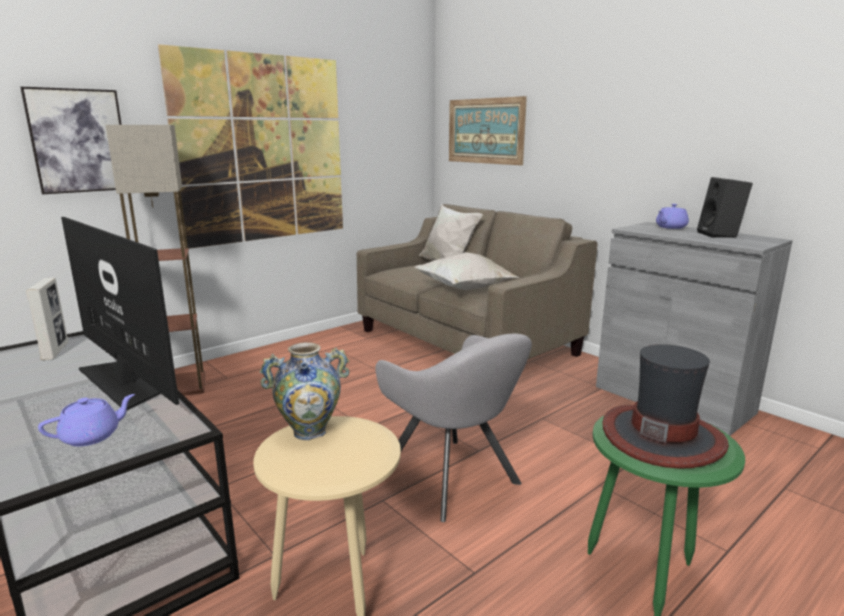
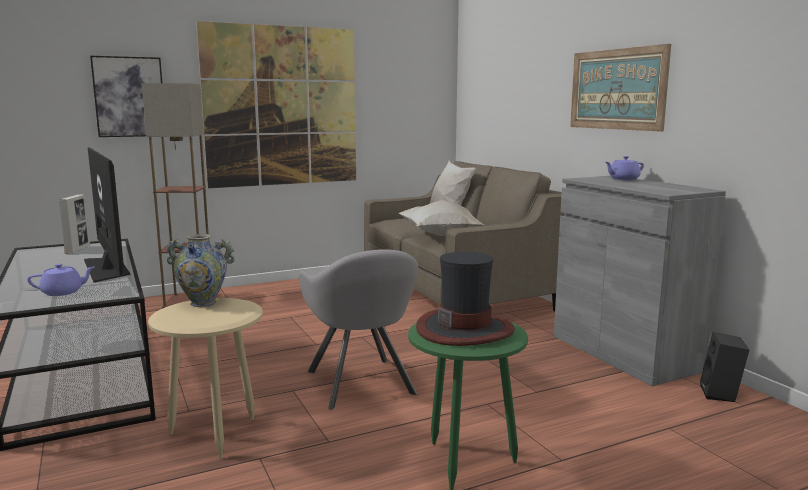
camera: 15 degrees right, 5 degrees down
picture [449,96,527,165] -> picture moved to [570,44,671,132]
black speaker [697,177,753,238] -> black speaker moved to [700,332,749,402]

